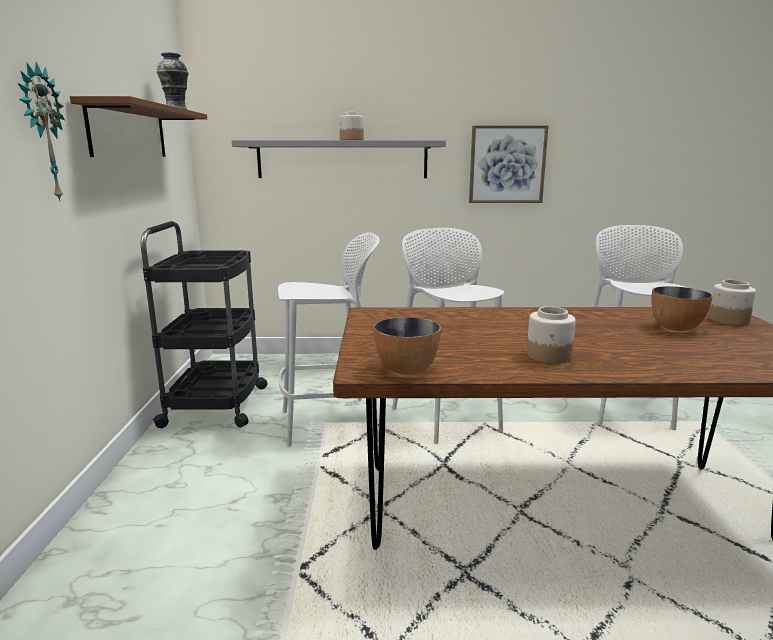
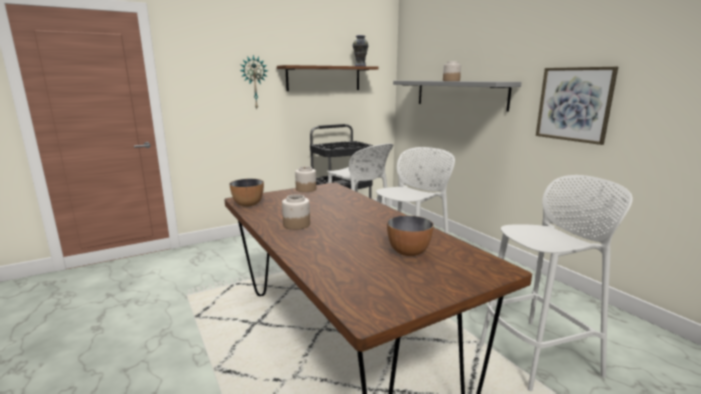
camera: 60 degrees right, 0 degrees up
jar [708,280,756,325] -> jar moved to [295,166,316,192]

